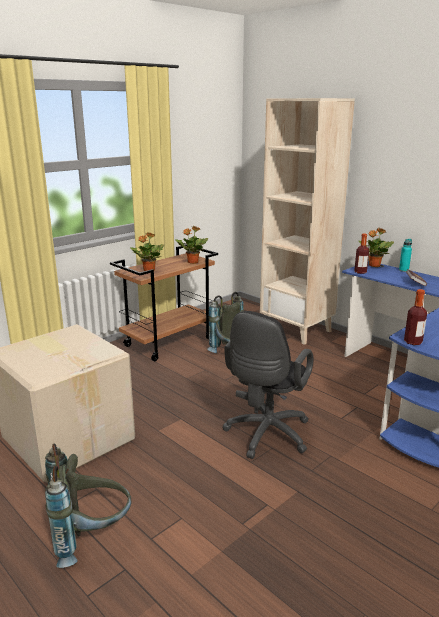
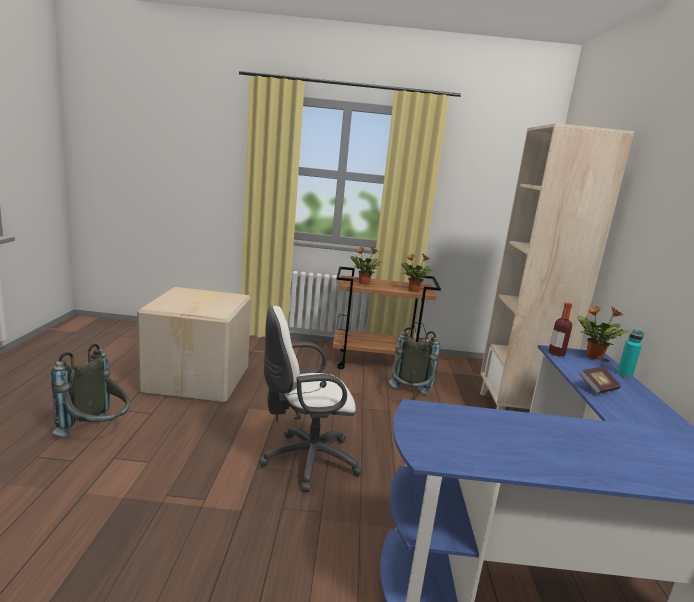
camera: 45 degrees right, 5 degrees down
black office chair [223,311,313,459] -> white office chair [259,306,362,492]
bottle [404,289,427,345] -> none

